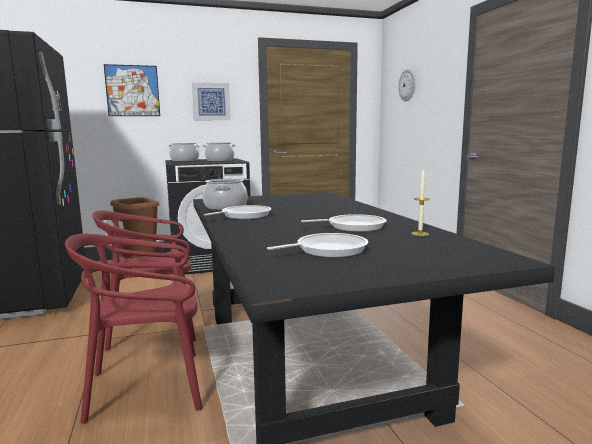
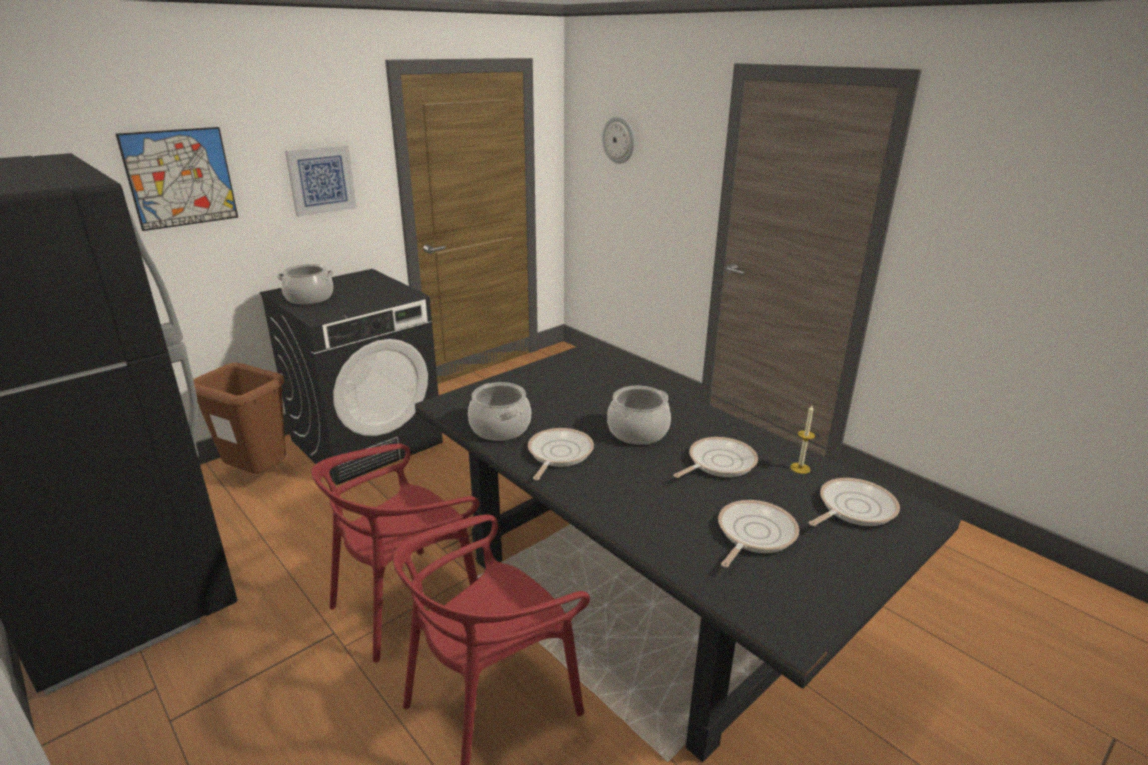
camera: 25 degrees left, 15 degrees up
cooking pot [203,143,236,162] -> cooking pot moved to [607,386,671,445]
none -> frying pan [809,478,900,526]

